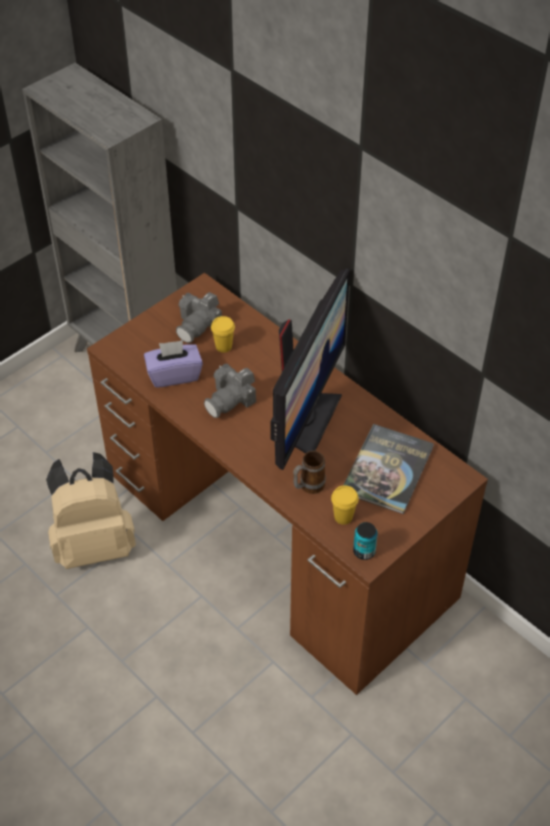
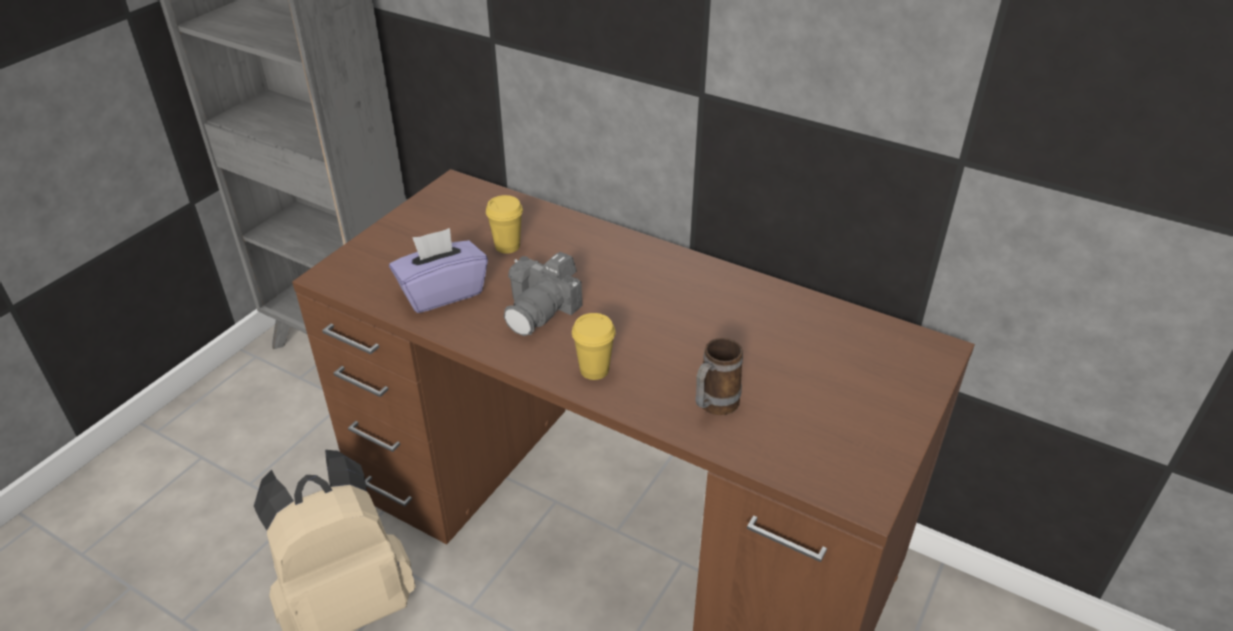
camera: 15 degrees left, 10 degrees down
camera [176,292,222,343] -> none
monitor [271,269,350,470] -> none
yellow cup [331,485,359,525] -> yellow cup moved to [572,313,616,380]
book [343,424,434,514] -> none
can [353,522,378,560] -> none

